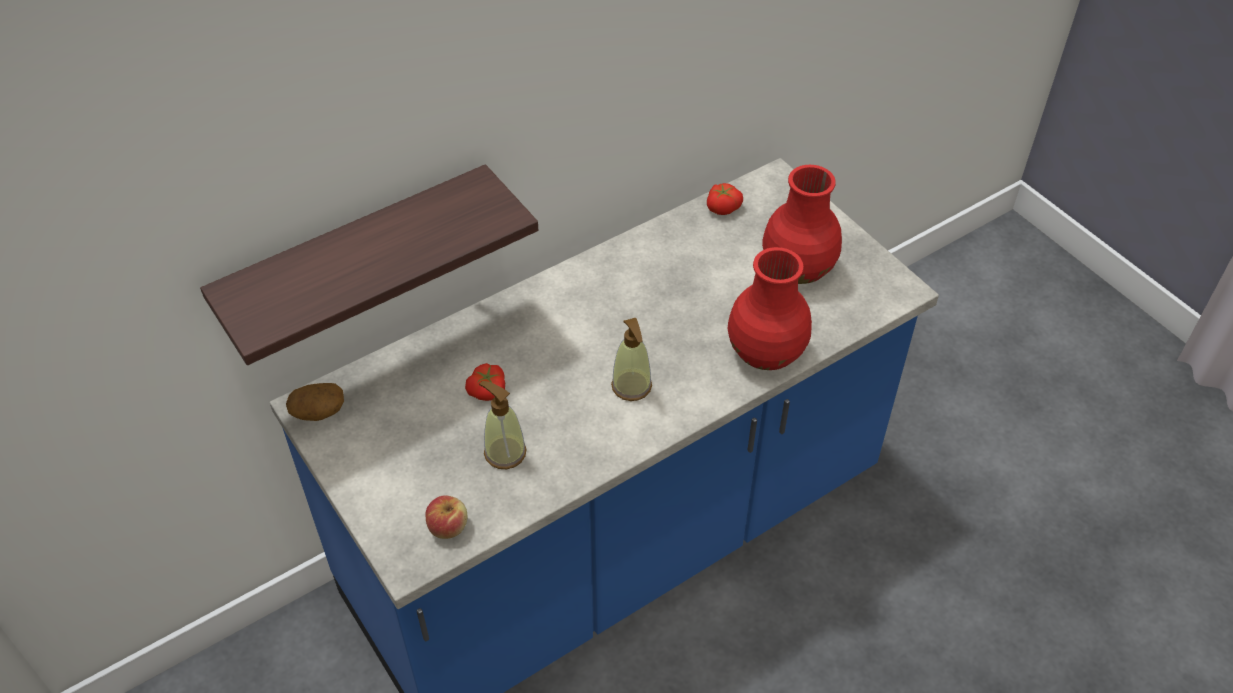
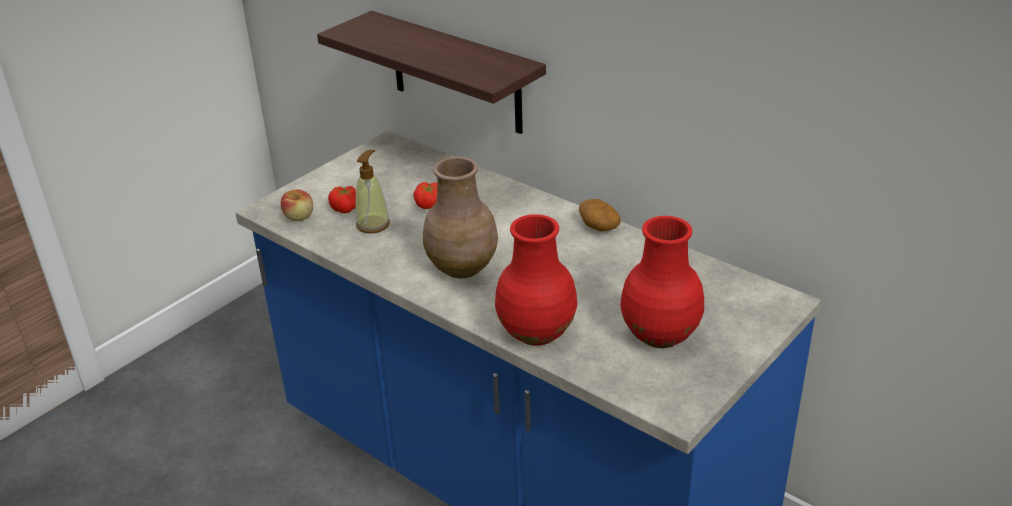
camera: 75 degrees right, 15 degrees down
potato [286,383,344,421] -> potato moved to [579,199,621,232]
soap dispenser [611,318,652,401] -> brown vase [423,157,498,278]
tomato [707,183,743,215] -> tomato moved to [328,186,356,213]

